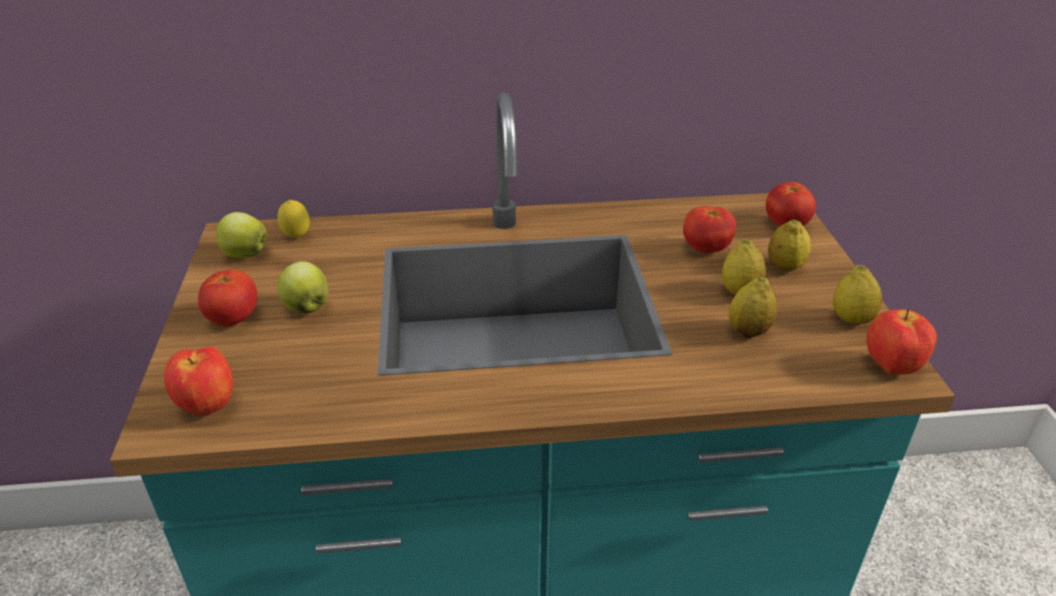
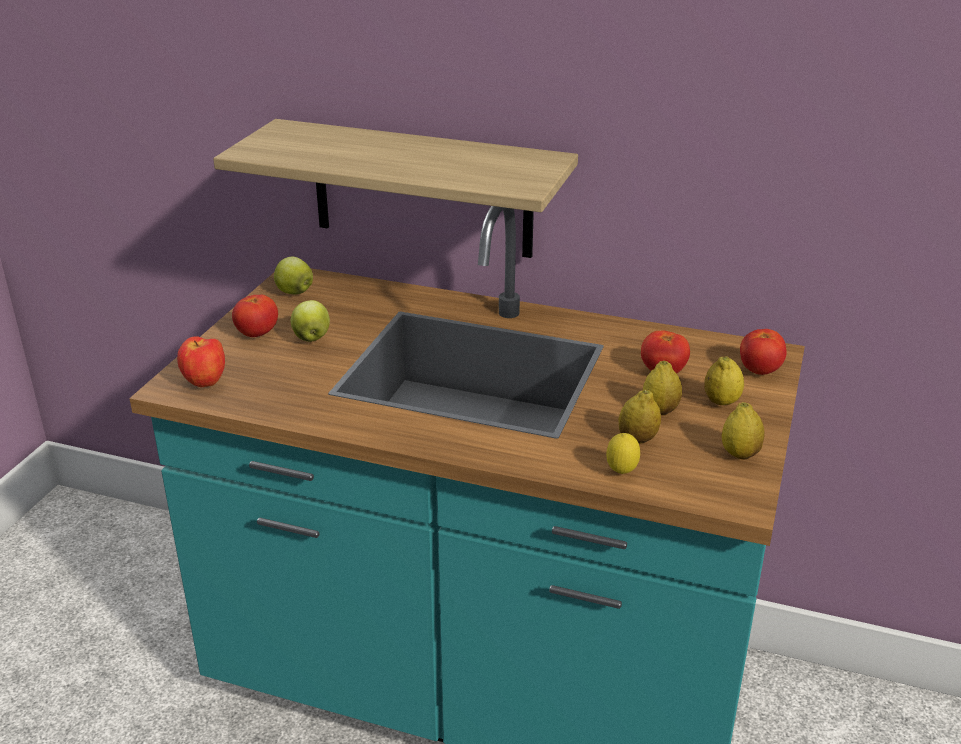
camera: 25 degrees right, 5 degrees down
lemon [278,200,310,239] -> lemon moved to [606,433,640,474]
apple [866,309,937,374] -> none
none -> shelf [213,119,578,258]

